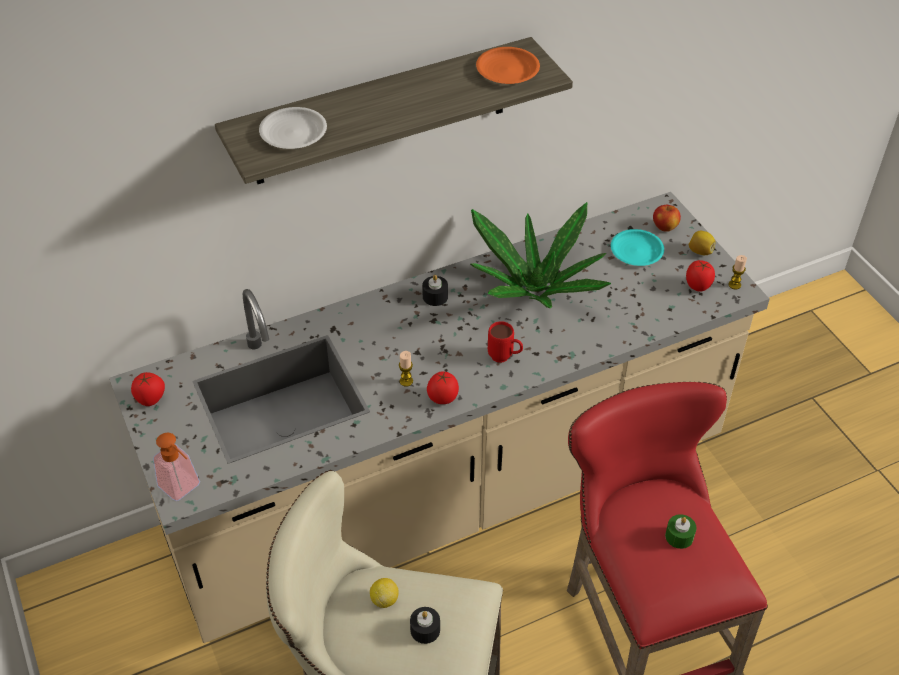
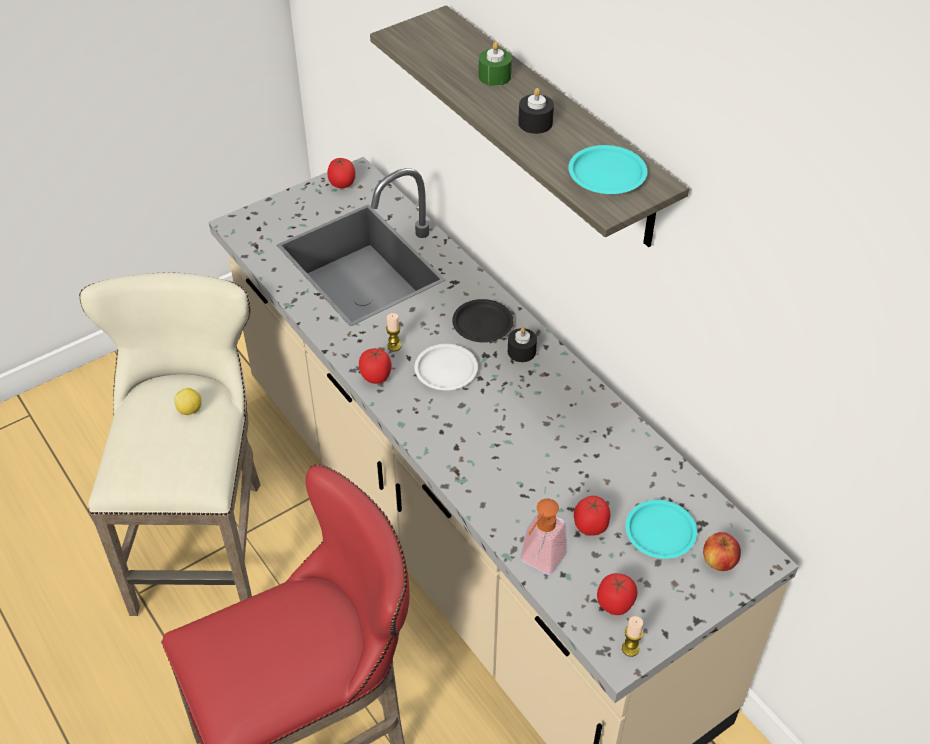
camera: 80 degrees right, 0 degrees up
soap dispenser [153,432,200,501] -> soap dispenser moved to [520,499,567,575]
white plate [259,107,327,149] -> white plate moved to [414,344,478,390]
black candle [410,607,440,644] -> black candle moved to [518,88,554,134]
potted plant [470,202,611,308] -> none
orange plate [476,47,540,84] -> turquoise plate [568,145,647,194]
red mug [488,321,523,363] -> none
green candle [665,514,696,549] -> green candle moved to [479,41,512,86]
lemon [689,231,715,255] -> none
none -> black plate [452,299,513,342]
none -> tomato [574,496,610,536]

